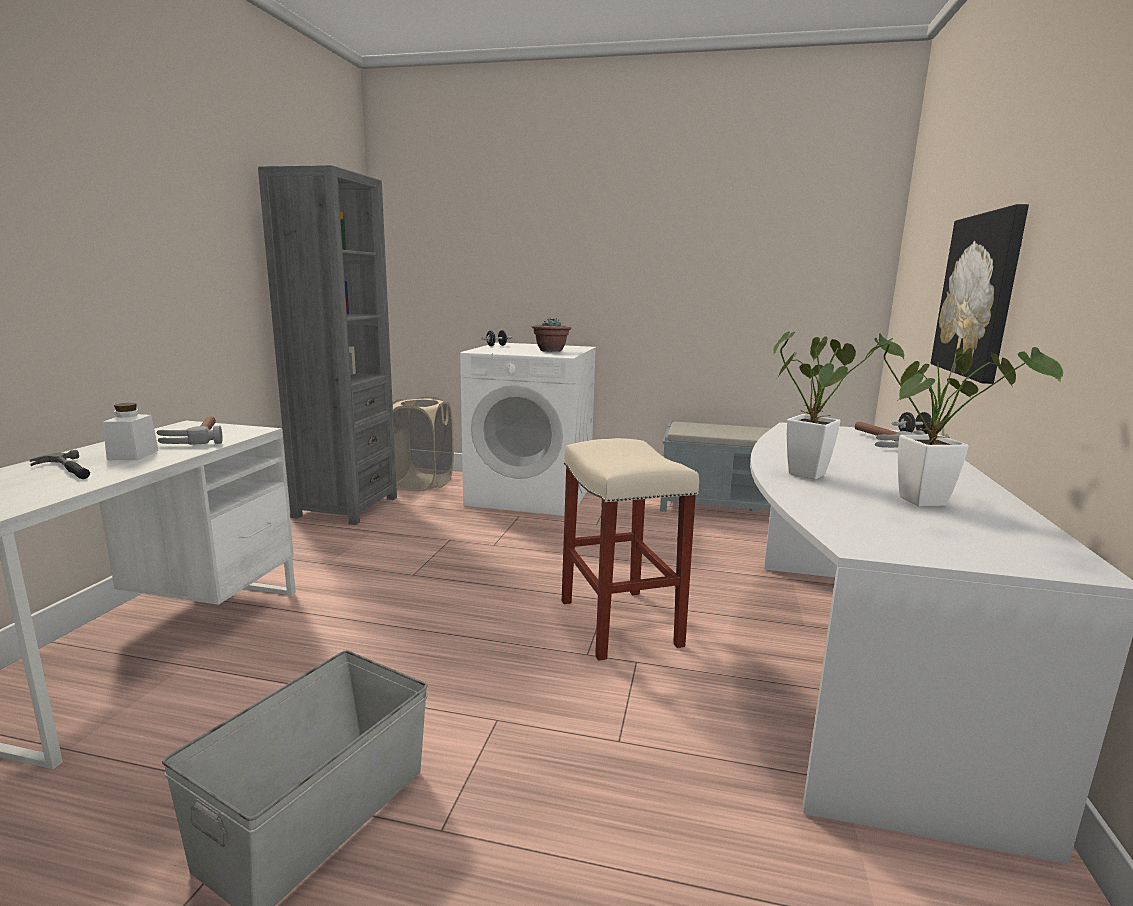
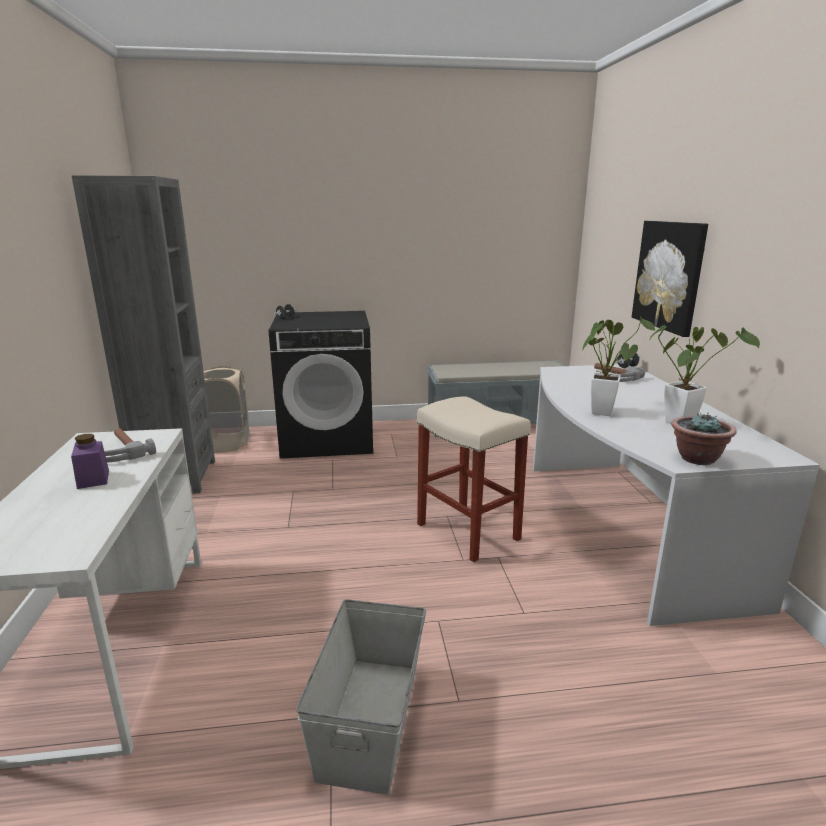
camera: 20 degrees left, 5 degrees up
hammer [30,450,90,479] -> none
white jar [103,403,159,460] -> purple jar [71,434,109,489]
white washing machine [460,342,596,516] -> black washing machine [269,311,373,459]
potted plant [532,318,571,352] -> potted plant moved to [671,413,737,465]

